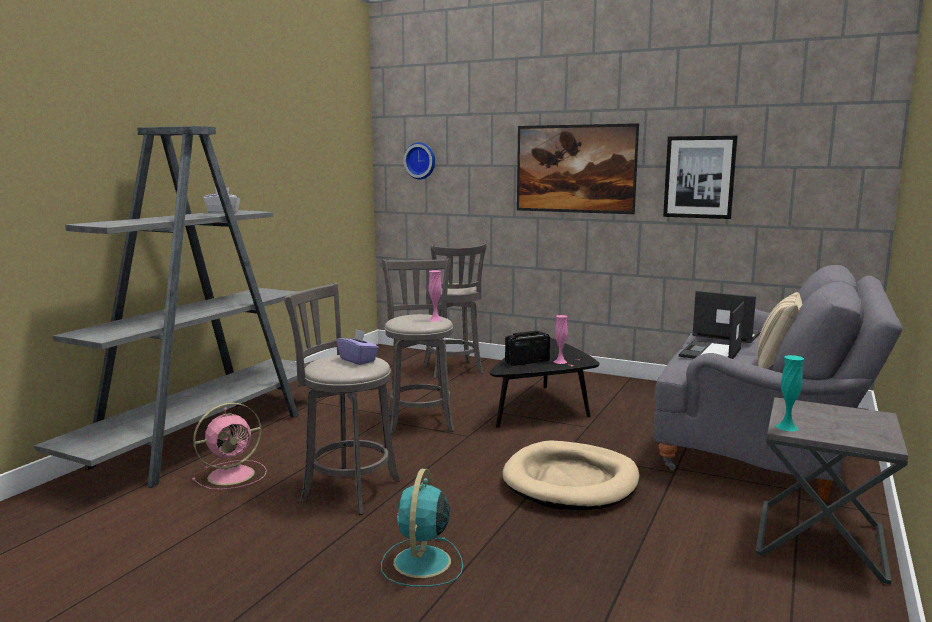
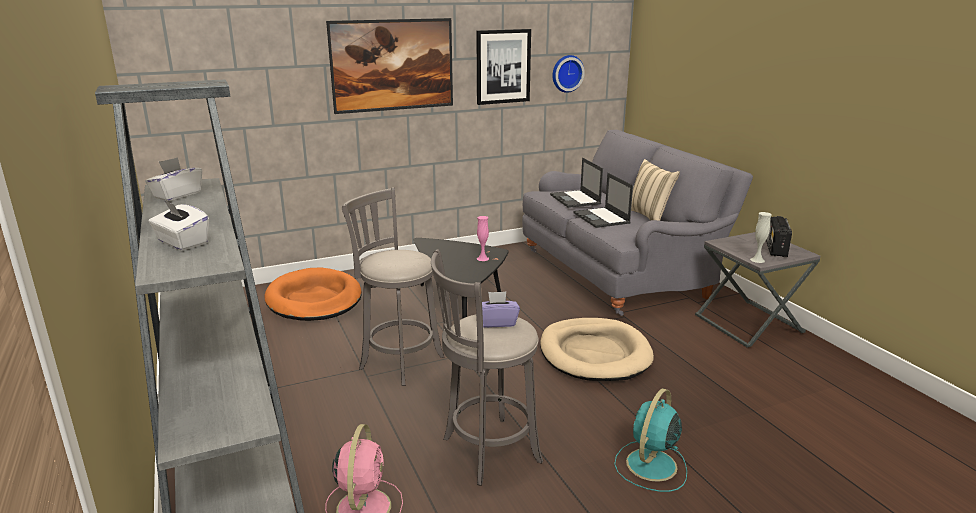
camera: 50 degrees left, 10 degrees up
turquoise fan [381,469,463,587] -> turquoise fan turned 75 degrees clockwise [614,388,687,492]
wall clock [403,142,435,179] -> wall clock moved to [552,55,585,93]
grey stool [423,243,487,378] -> orange dog bed [265,267,362,321]
pink vase [428,270,442,321] -> none
radio [505,331,550,366] -> radio moved to [766,216,792,257]
laptop [692,291,761,343] -> laptop turned 90 degrees counterclockwise [550,158,603,208]
turquoise vase [776,355,804,431] -> white vase [750,212,772,263]
none -> white tissue box [149,200,209,251]

